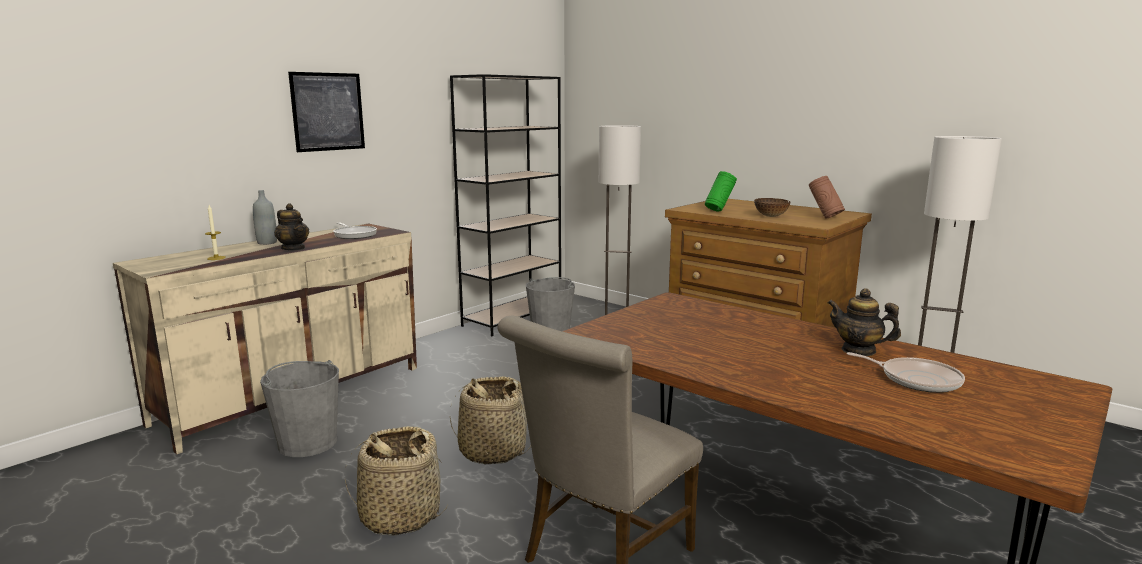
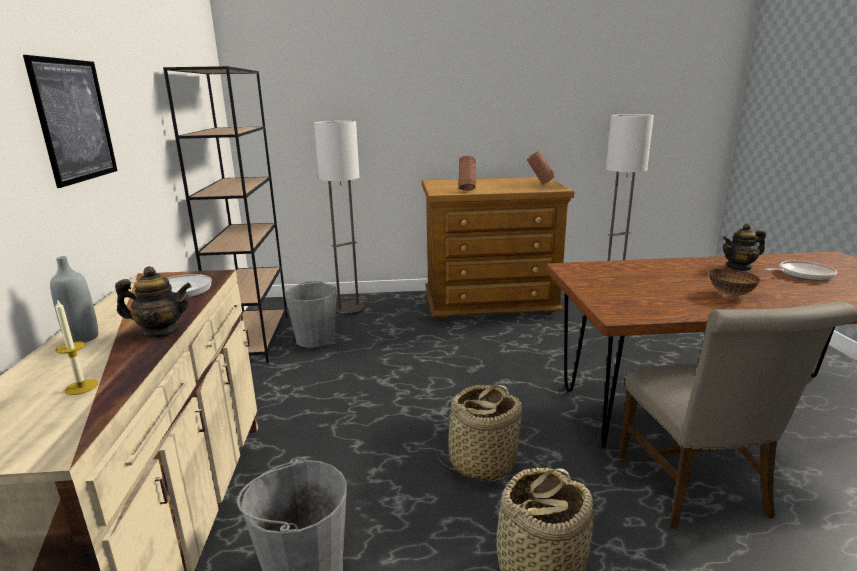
camera: 45 degrees left, 5 degrees up
green vase [705,171,737,211] -> brown vase [459,156,476,191]
bowl [754,198,790,217] -> bowl moved to [709,268,760,296]

